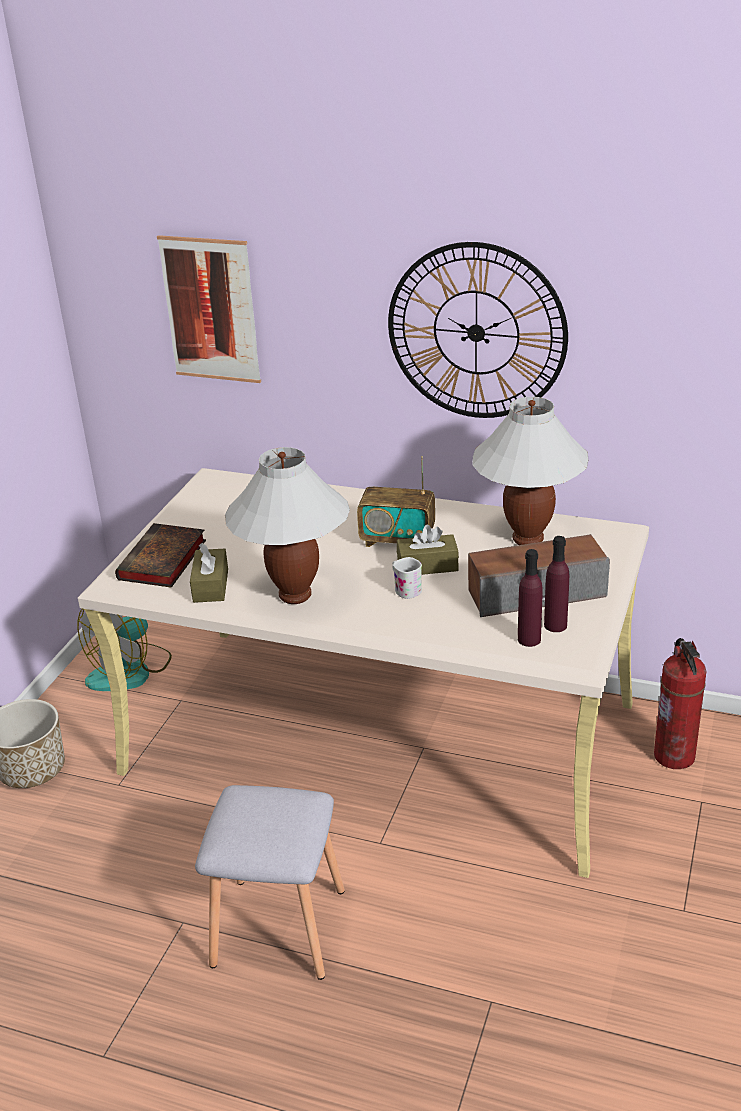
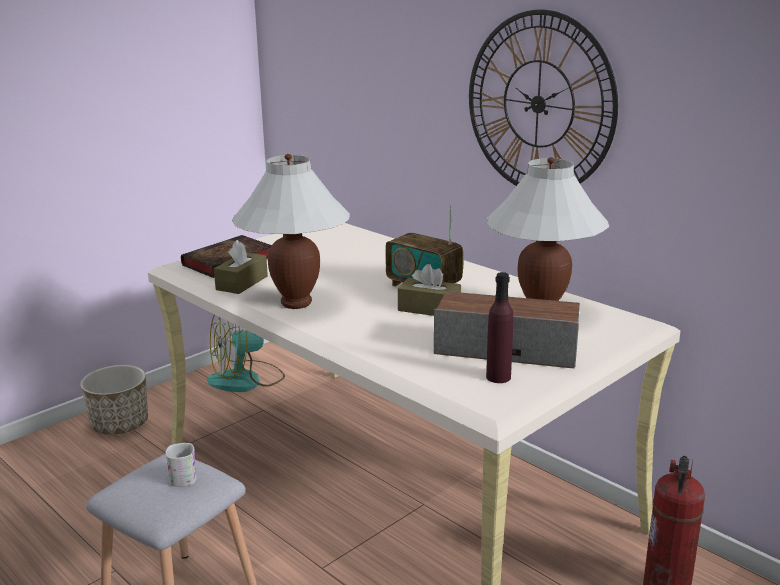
camera: 25 degrees right, 10 degrees down
picture [157,235,261,383] -> none
white mug [392,557,422,599] -> white mug moved to [165,443,197,487]
purple bottle [518,549,542,647] -> none

